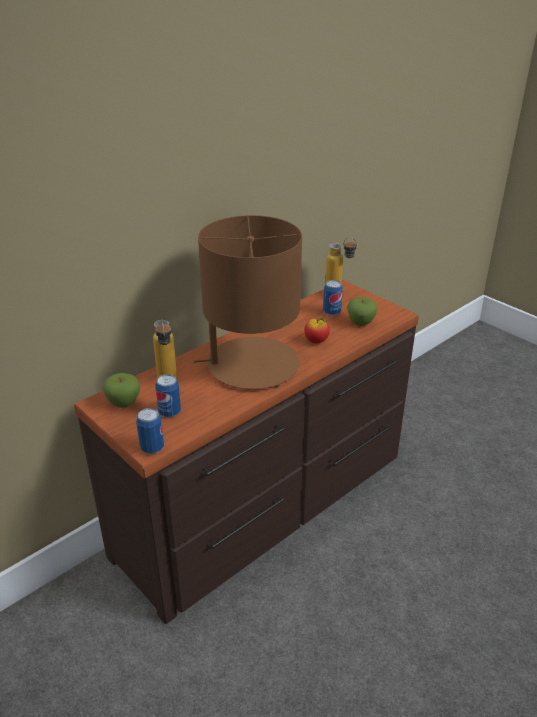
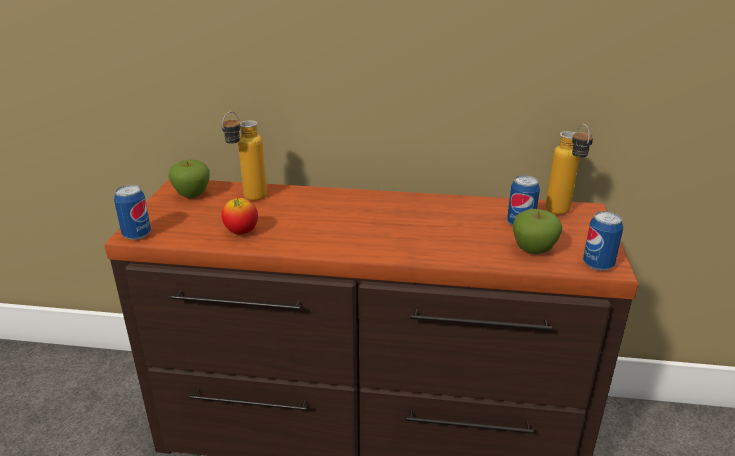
camera: 50 degrees right, 5 degrees down
can [155,374,181,418] -> can moved to [583,211,623,271]
brown table lamp [194,215,302,389] -> none
apple [304,318,329,343] -> apple moved to [222,198,258,235]

